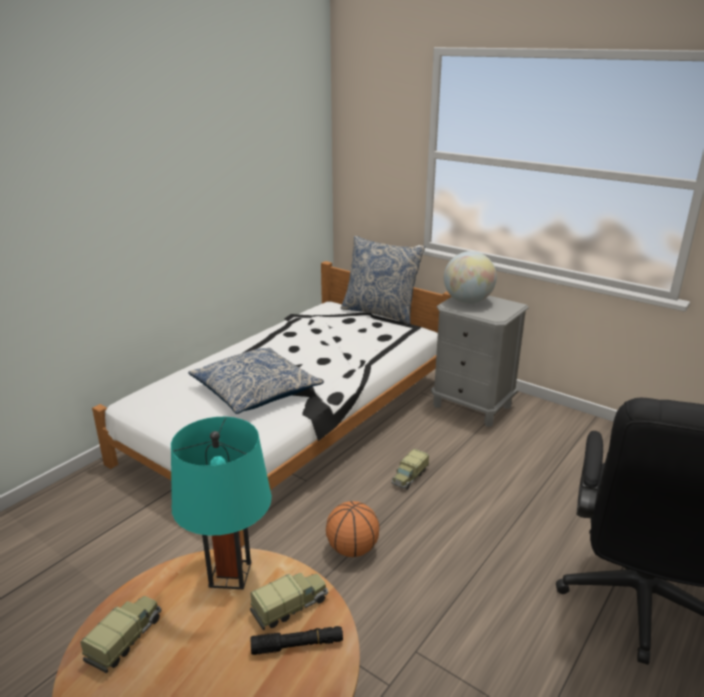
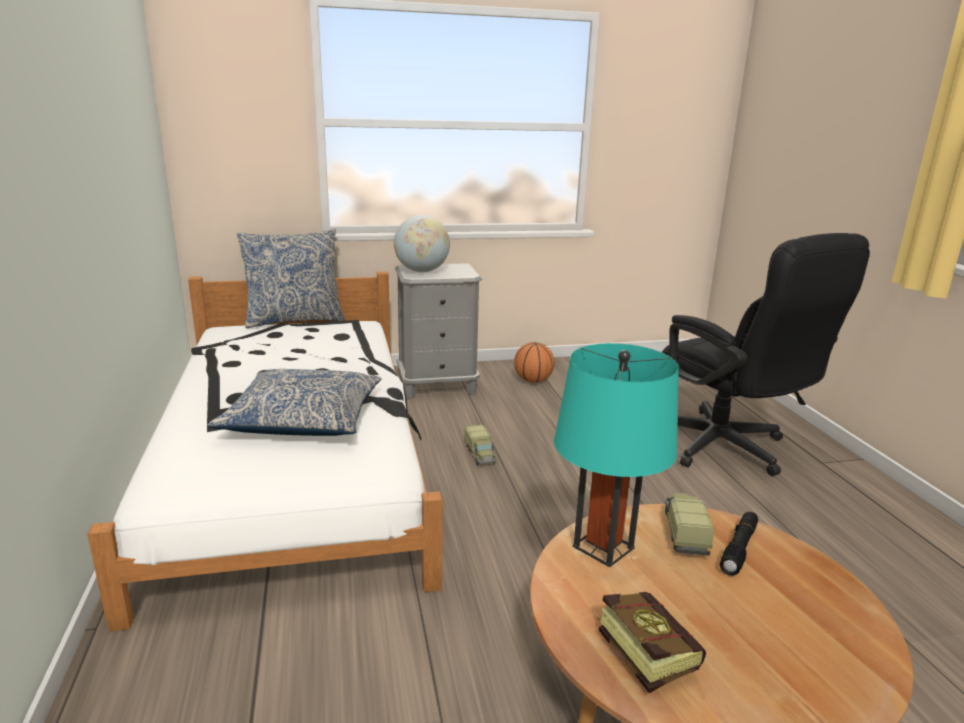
camera: 50 degrees left, 5 degrees down
toy truck [80,596,161,673] -> book [597,592,706,693]
basketball [326,501,379,557] -> basketball moved to [514,342,555,383]

